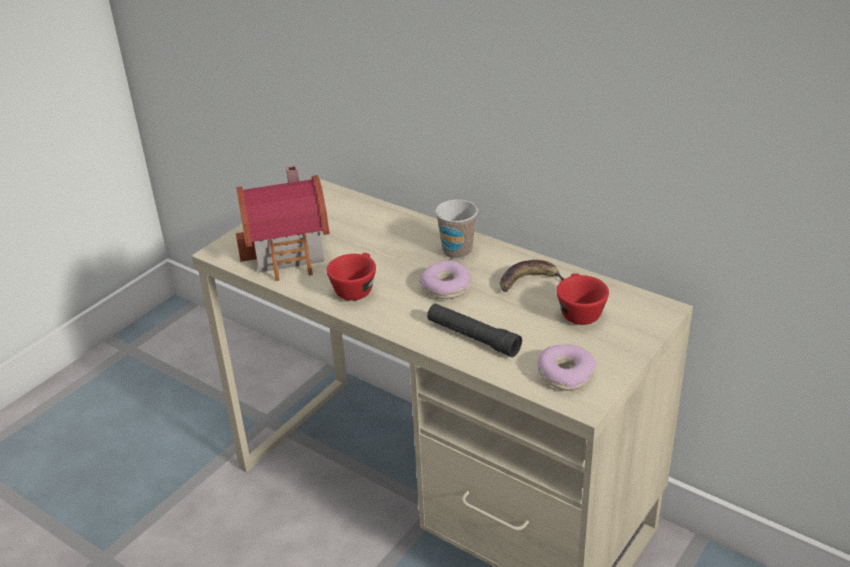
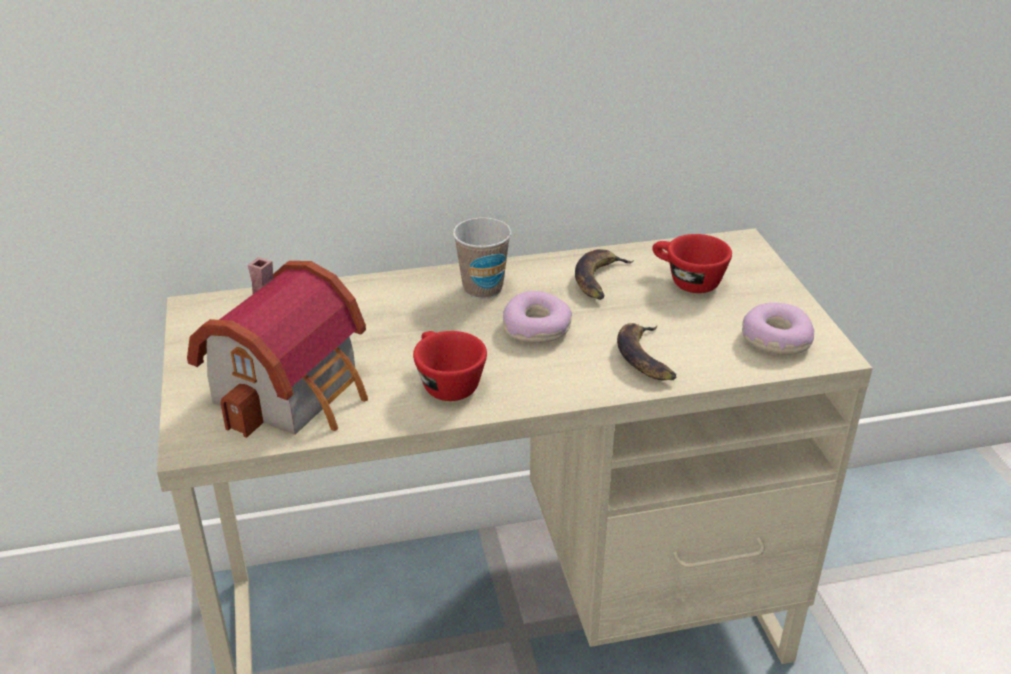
camera: 50 degrees left, 0 degrees up
black flashlight [427,304,522,357] -> banana [617,323,676,380]

